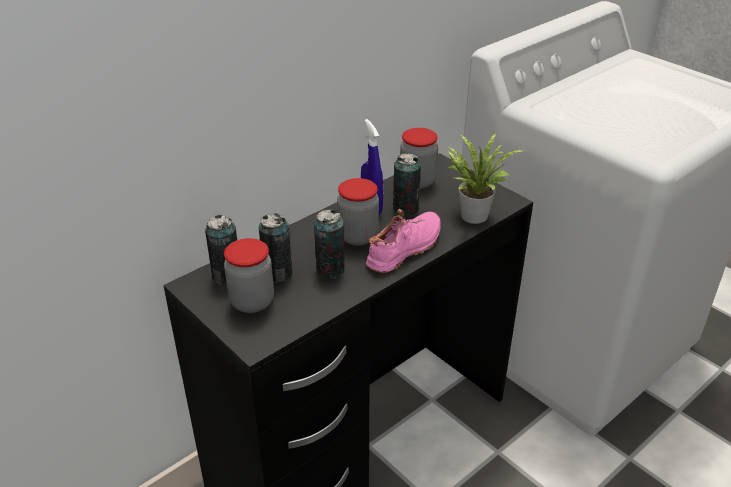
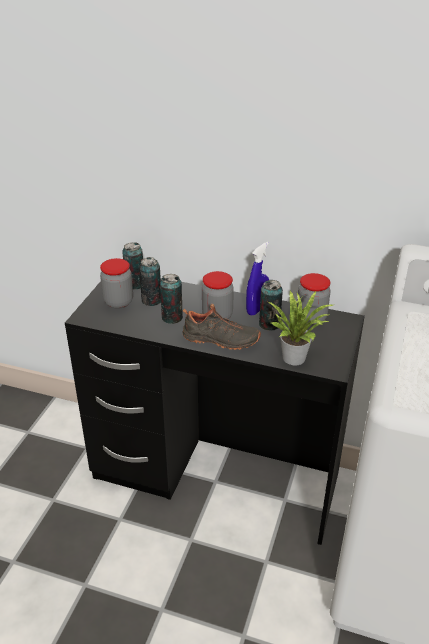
camera: 60 degrees right, 0 degrees up
pink shoe [366,209,441,273] -> black shoe [182,304,261,350]

